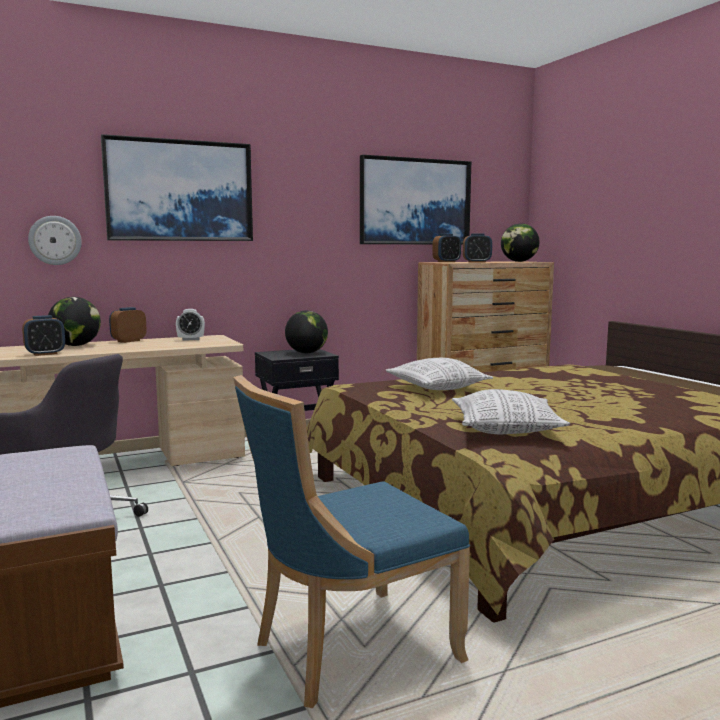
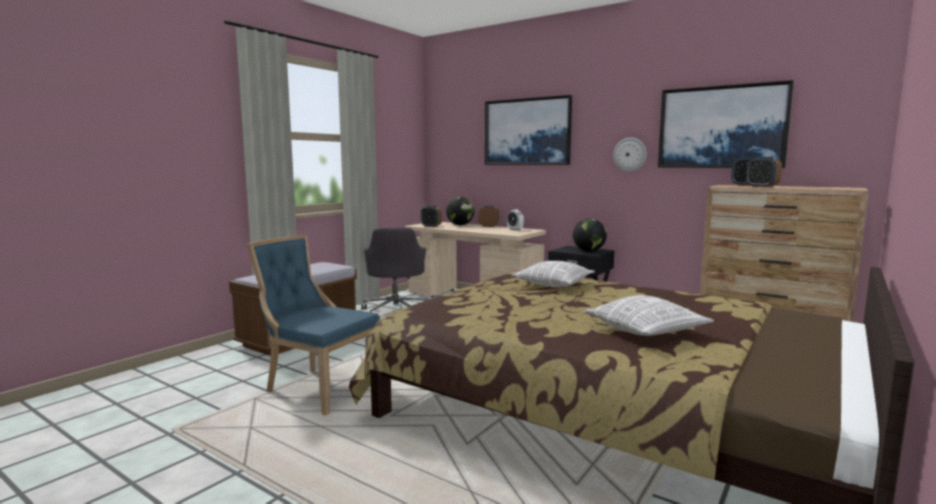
camera: 60 degrees right, 0 degrees up
wall clock [28,216,82,265] -> wall clock moved to [613,138,647,172]
pillow [452,389,570,434] -> pillow moved to [584,295,714,336]
globe [501,223,540,262] -> none

